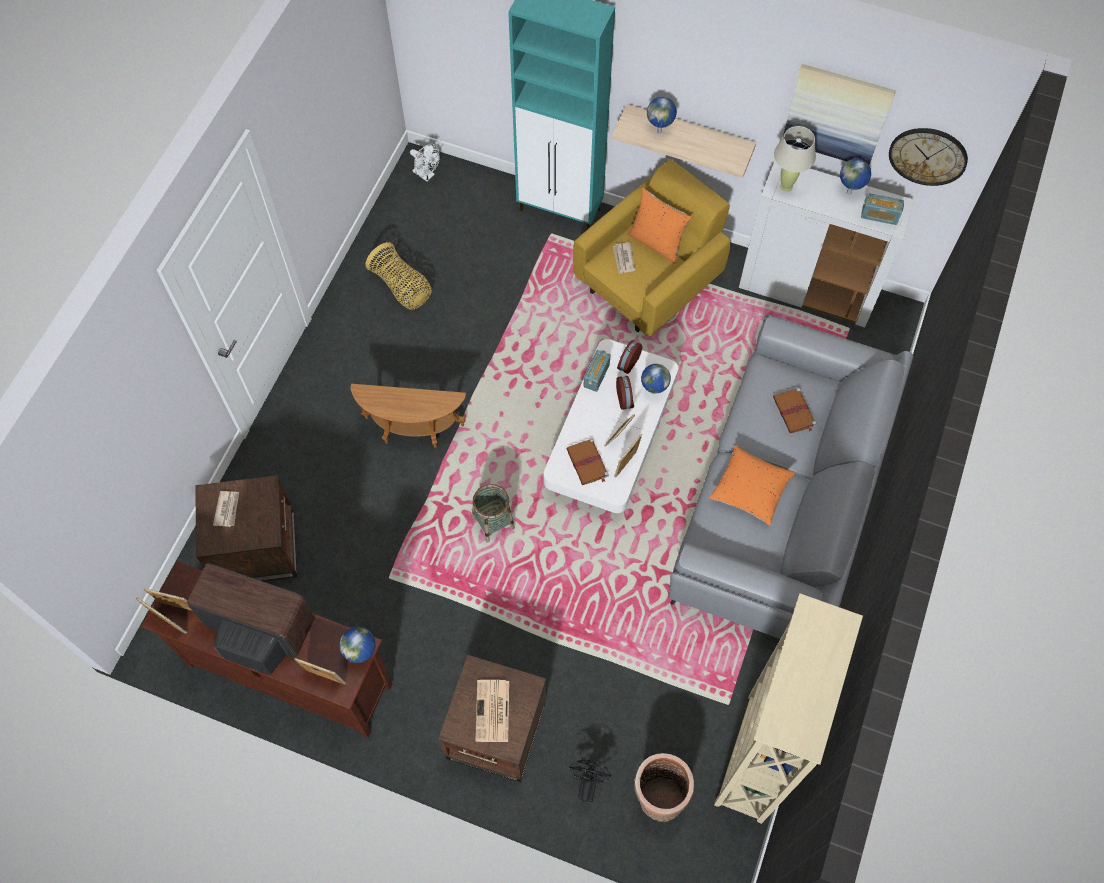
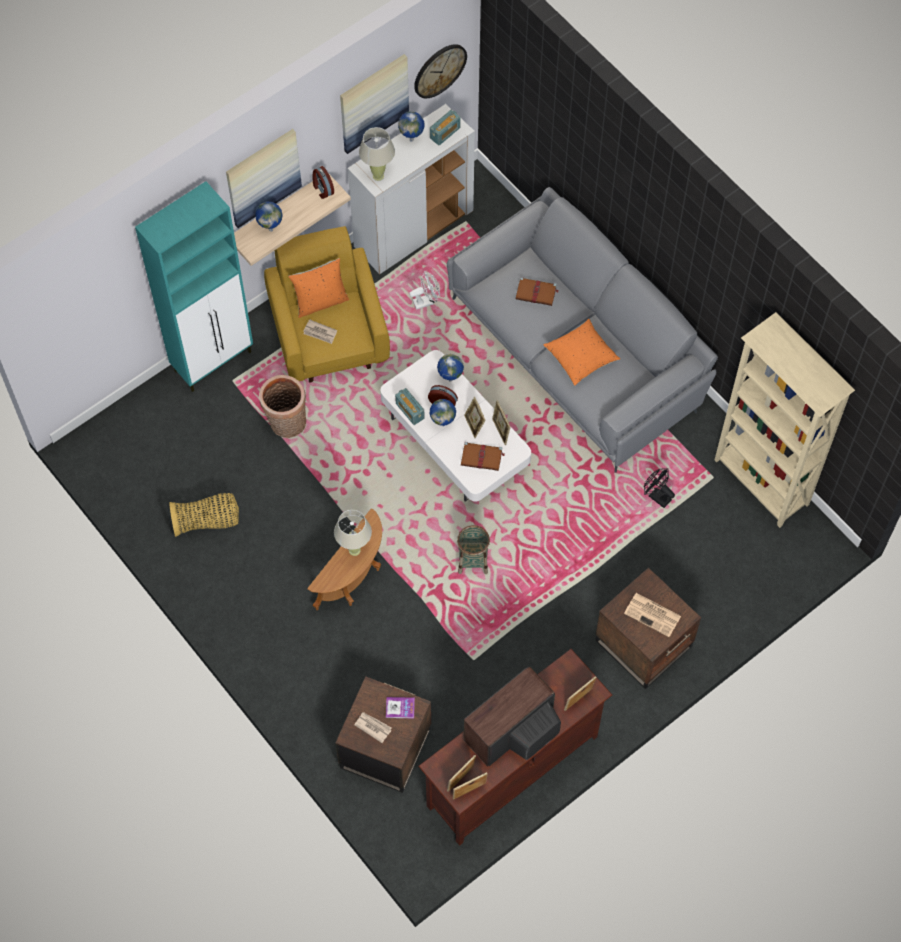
camera: 60 degrees left, 0 degrees up
globe [339,627,376,663] -> globe moved to [430,399,456,426]
white fan [410,144,439,182] -> white fan moved to [409,271,440,310]
black fan [569,760,612,802] -> black fan moved to [644,469,675,508]
alarm clock [617,340,642,374] -> alarm clock moved to [313,166,334,199]
basket [634,753,694,822] -> basket moved to [259,375,306,438]
none -> picture [226,129,302,228]
none -> beige table lamp [334,510,372,556]
none -> book [386,697,415,718]

